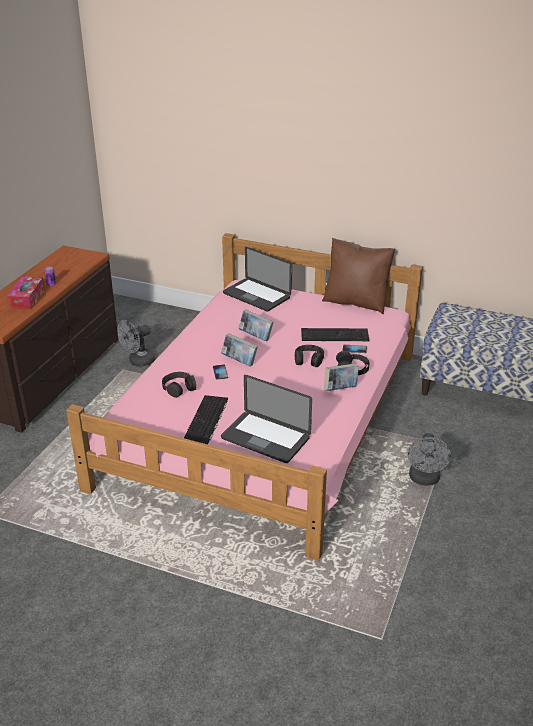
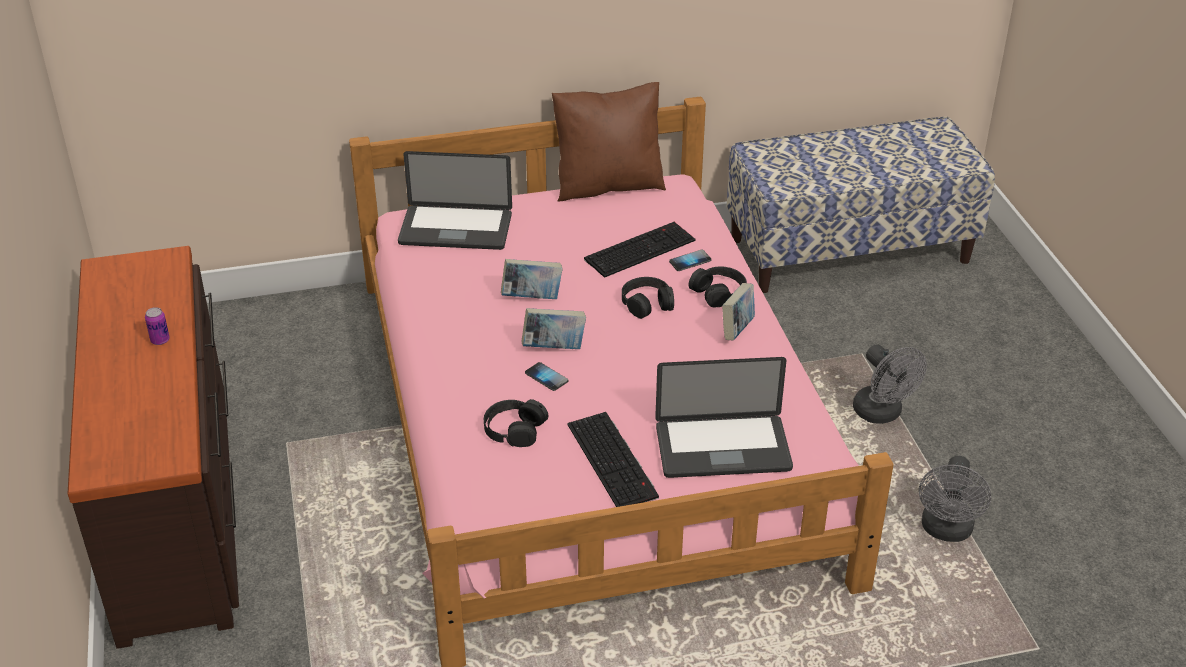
camera: 35 degrees left, 5 degrees up
tissue box [7,276,45,310] -> none
grey fan [117,320,155,367] -> grey fan moved to [919,456,991,542]

